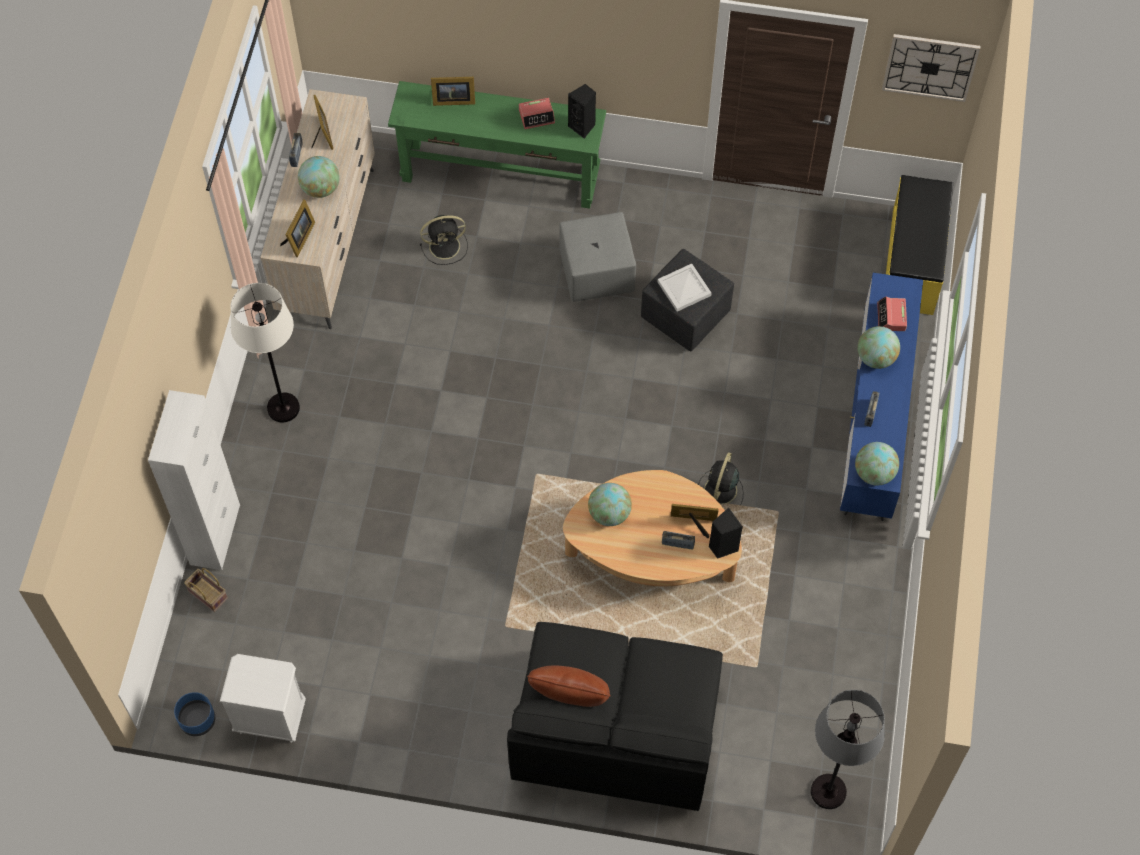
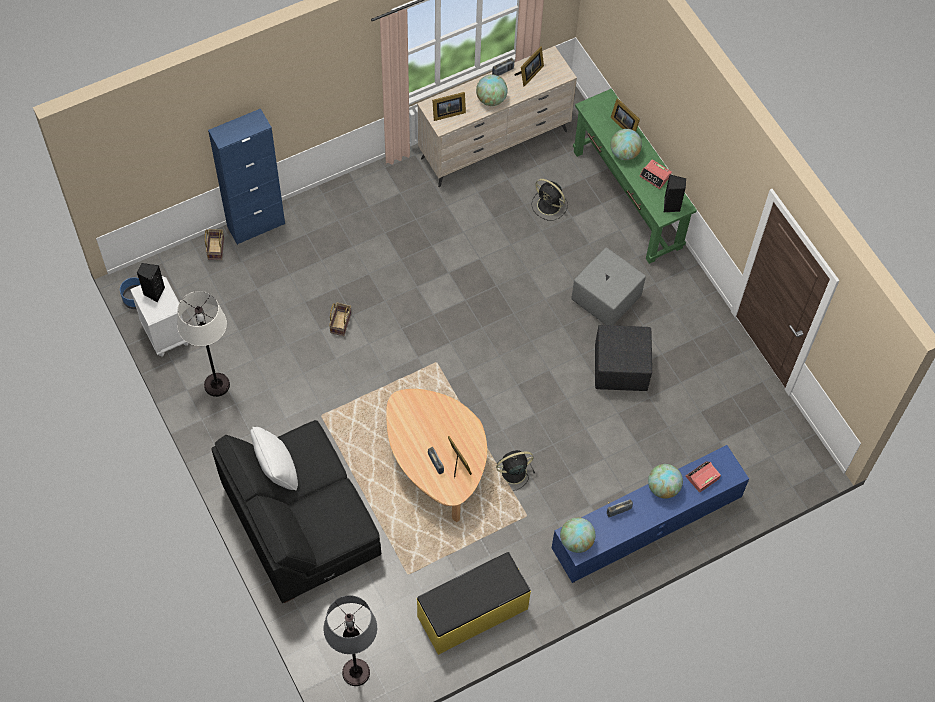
camera: 50 degrees right, 0 degrees up
white cabinet [148,390,240,570] -> blue cabinet [208,108,285,245]
white floor lamp [231,283,300,422] -> white floor lamp moved to [177,291,230,397]
brown pillow [527,665,611,707] -> white pillow [251,427,298,490]
globe [588,483,632,526] -> globe moved to [610,129,642,160]
white tray [658,264,711,311] -> none
black speaker [709,508,743,559] -> black speaker moved to [137,263,165,302]
wall clock [882,34,980,102] -> none
yellow bench [886,175,953,315] -> yellow bench moved to [417,552,531,655]
none -> basket [329,303,351,336]

